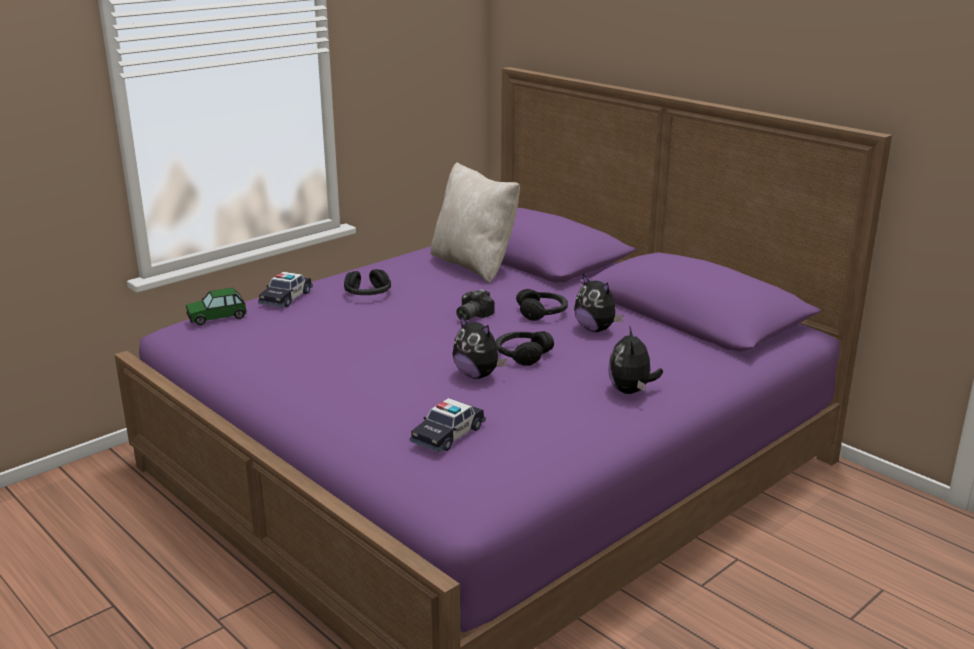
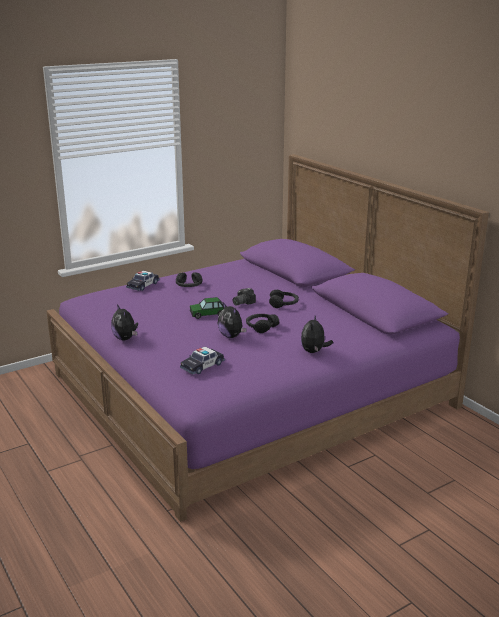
camera: 10 degrees right, 0 degrees up
toy car [186,288,247,325] -> toy car moved to [190,297,224,319]
beige pillow [431,162,520,283] -> none
plush toy [574,274,623,332] -> plush toy moved to [111,304,138,340]

